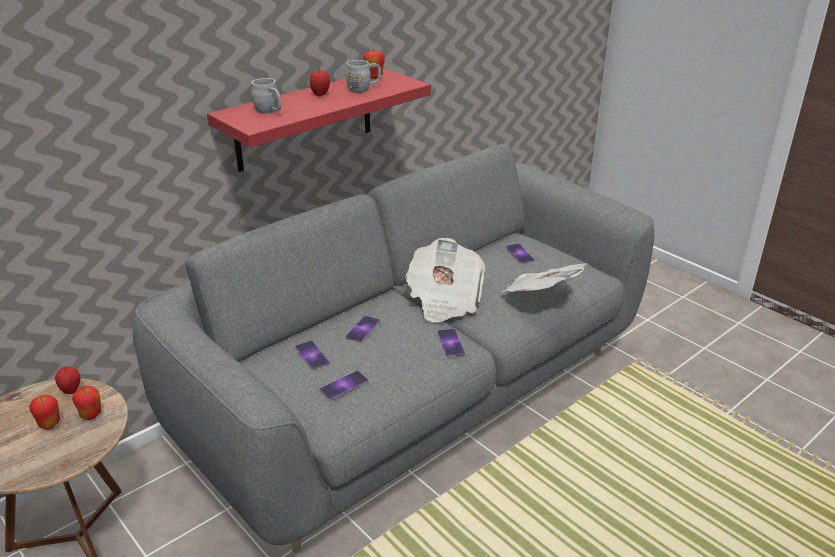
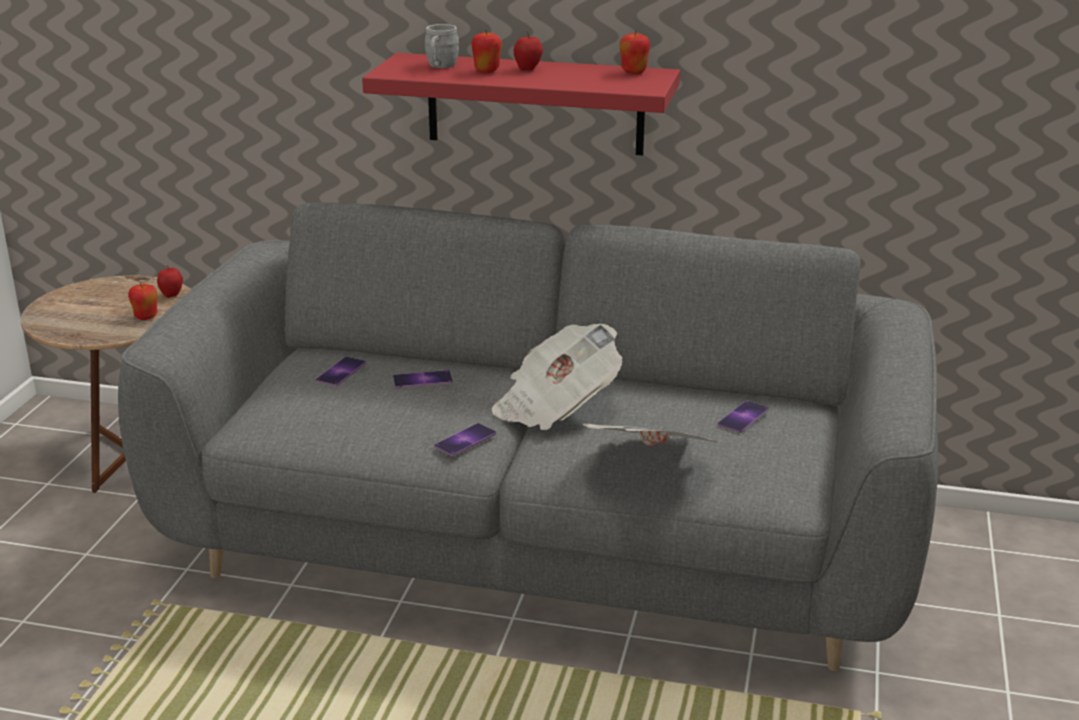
camera: 55 degrees right, 5 degrees down
apple [29,395,60,429] -> apple moved to [471,30,502,73]
phone [320,371,368,400] -> none
grey mug [345,60,381,93] -> none

